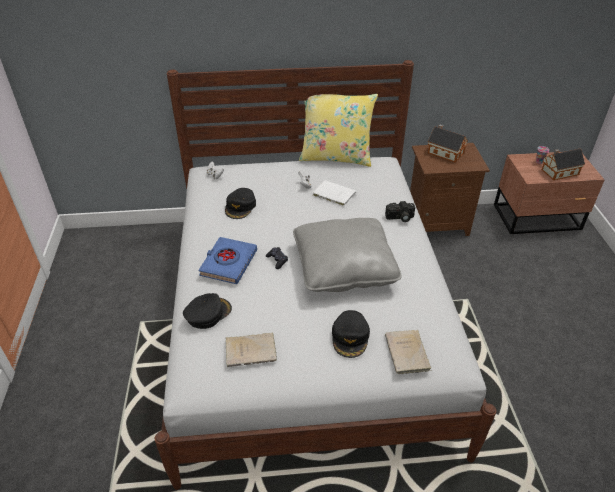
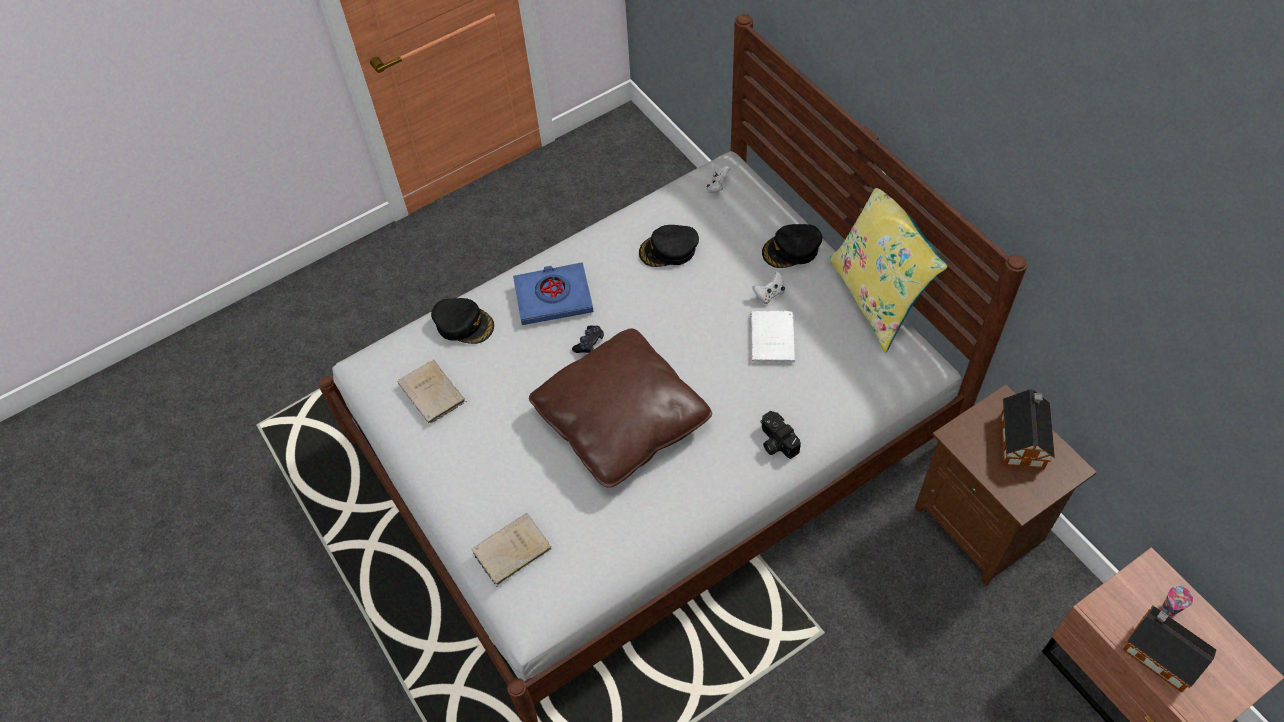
camera: 65 degrees right, 15 degrees up
grey pillow [293,218,402,292] -> brown pillow [529,328,712,488]
black cap [332,310,370,358] -> black cap moved to [762,224,822,268]

